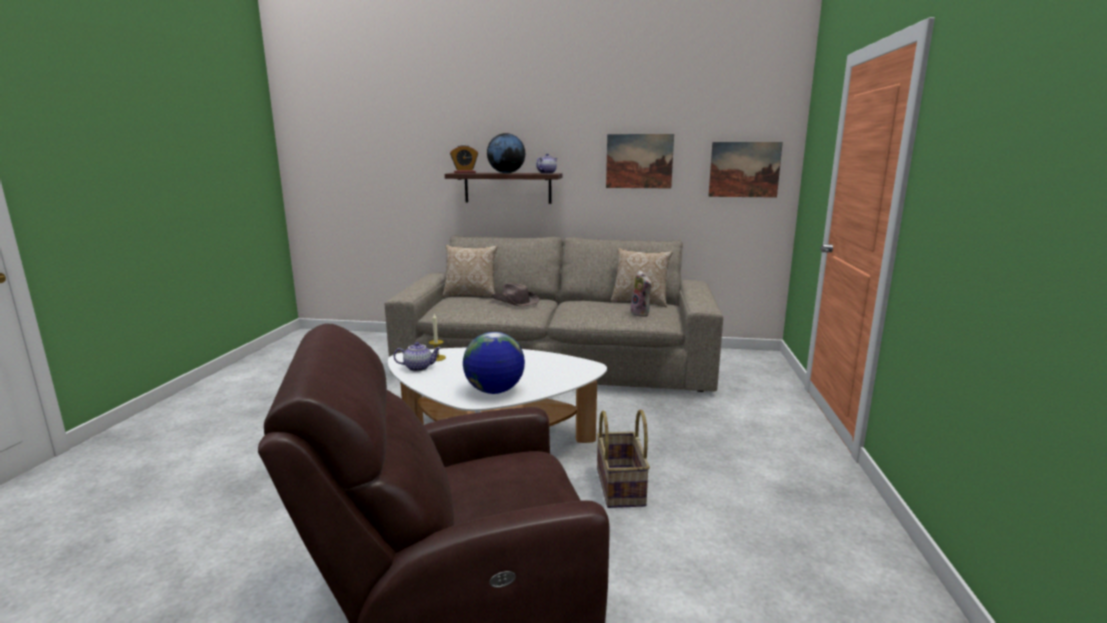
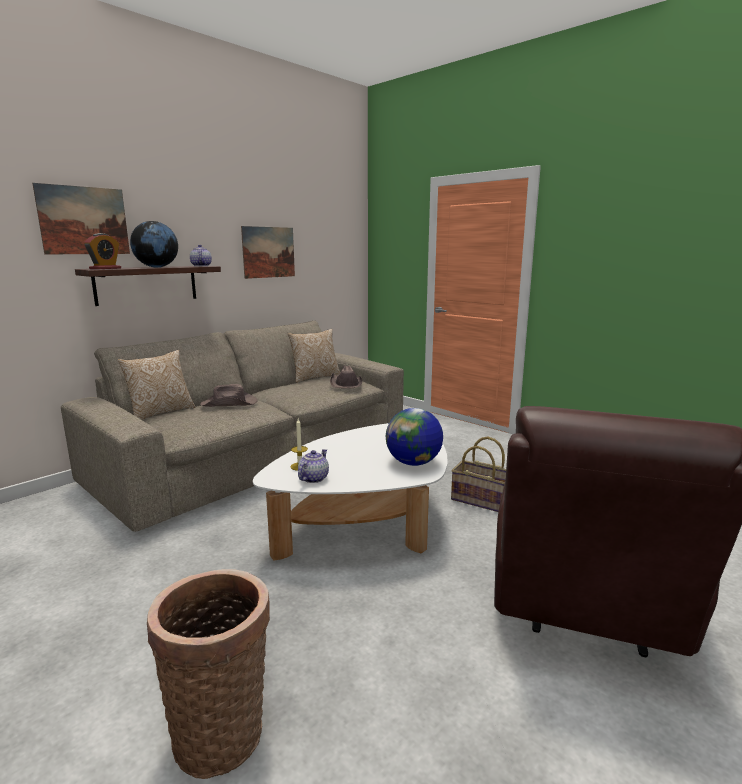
camera: 55 degrees left, 0 degrees up
plush toy [630,270,652,317] -> brown hat [330,365,362,389]
picture [708,142,783,198] -> picture moved to [32,183,130,255]
none -> basket [147,569,270,779]

